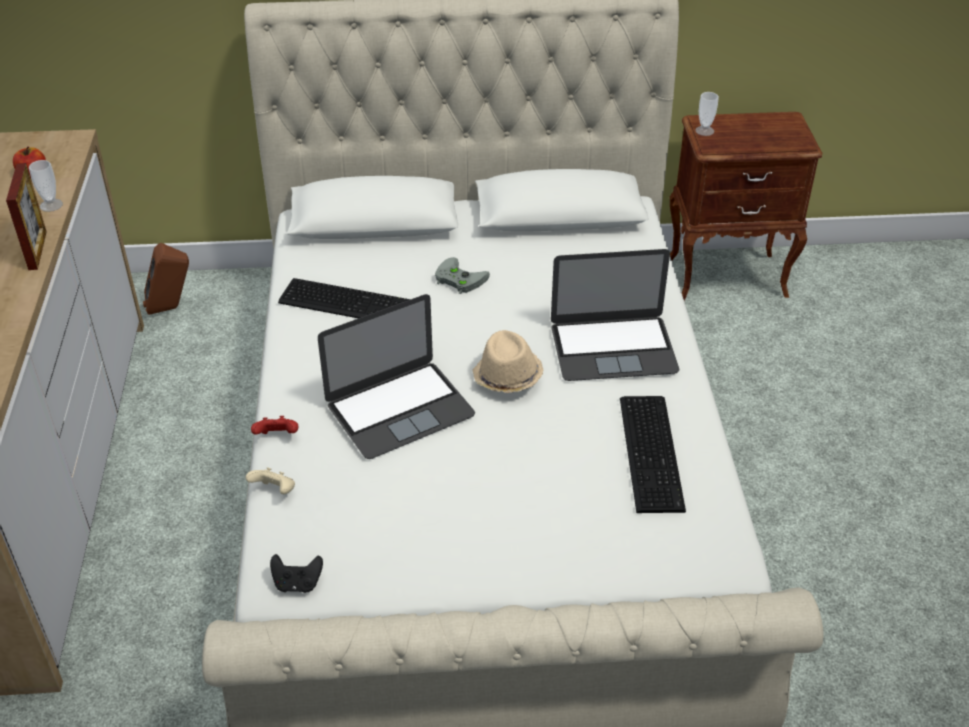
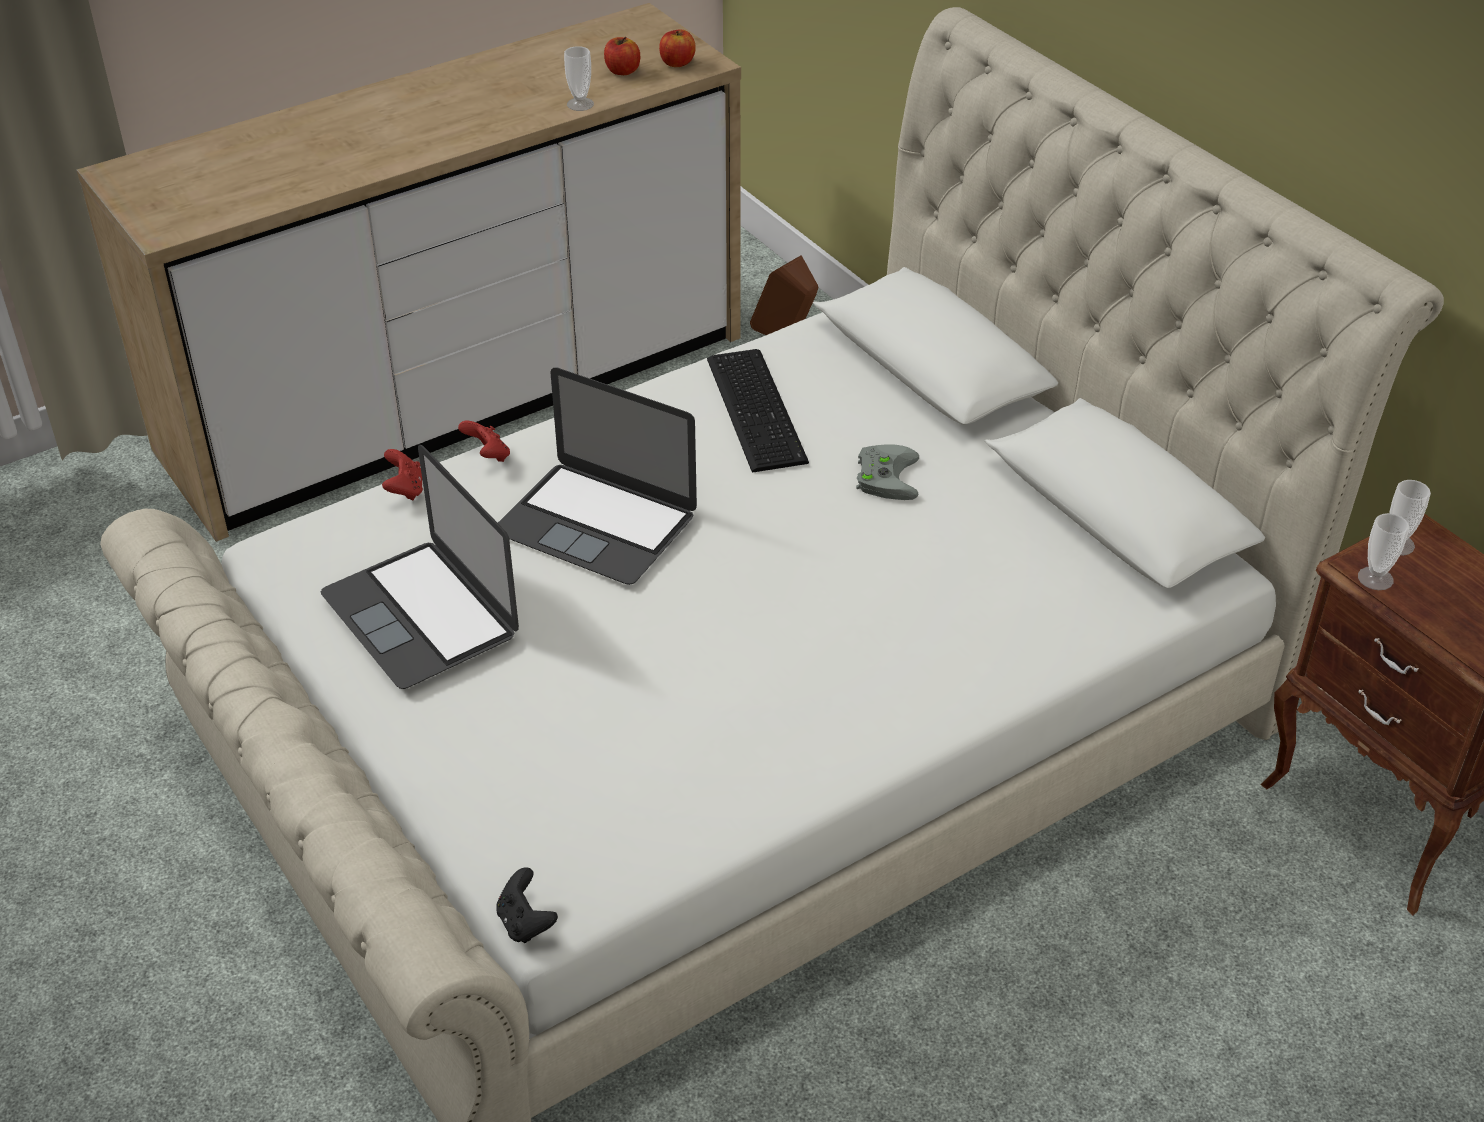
camera: 60 degrees right, 0 degrees up
picture frame [6,163,47,270] -> none
beige game controller [246,467,295,494] -> red game controller [382,449,423,500]
black game controller [270,554,323,593] -> black game controller moved to [496,867,558,943]
beige hat [472,330,543,393] -> none
laptop [551,249,679,381] -> laptop moved to [321,445,519,689]
keyboard [620,396,686,513] -> none
none -> apple [659,29,696,67]
none -> cup [1358,513,1409,590]

